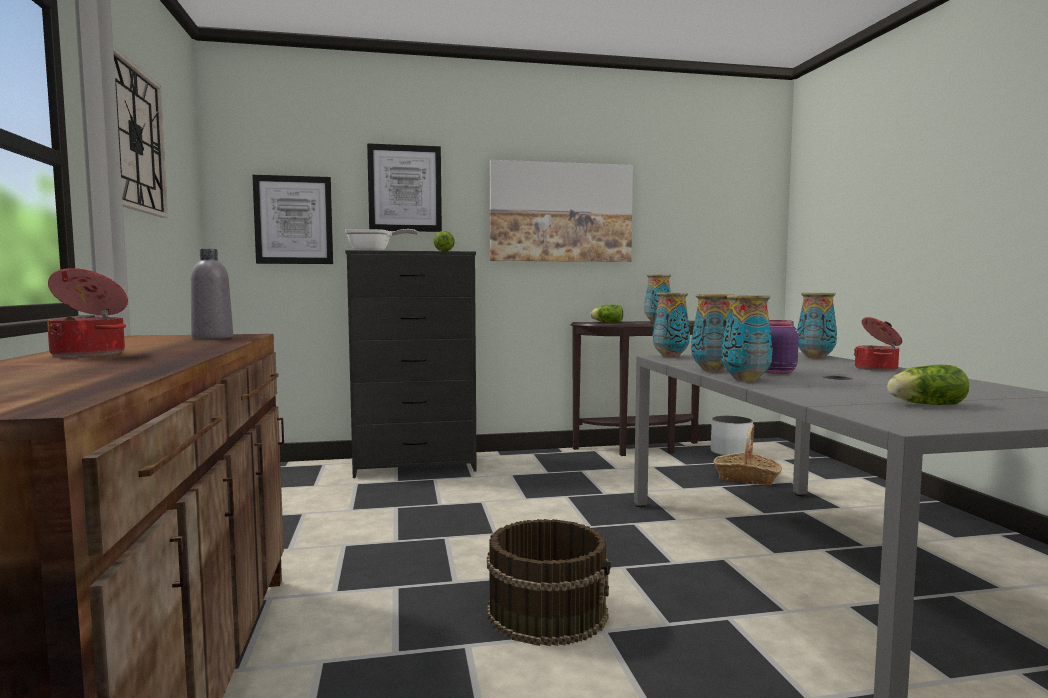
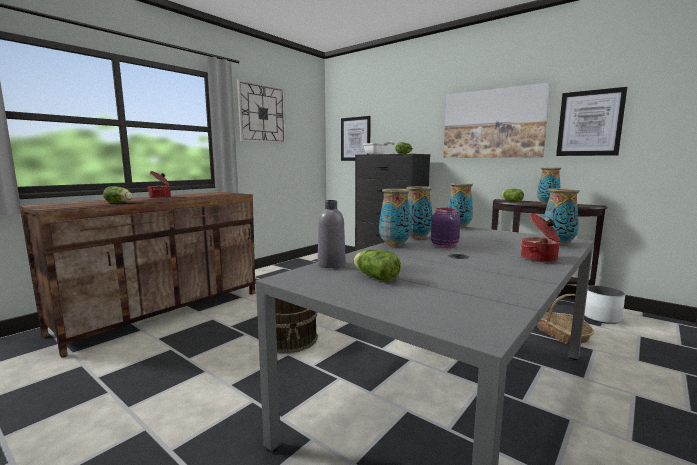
camera: 50 degrees right, 5 degrees up
grey bottle [191,249,233,339] -> grey bottle moved to [318,200,346,268]
picture [367,143,442,232] -> picture moved to [556,87,627,156]
none -> lettuce [103,186,132,203]

